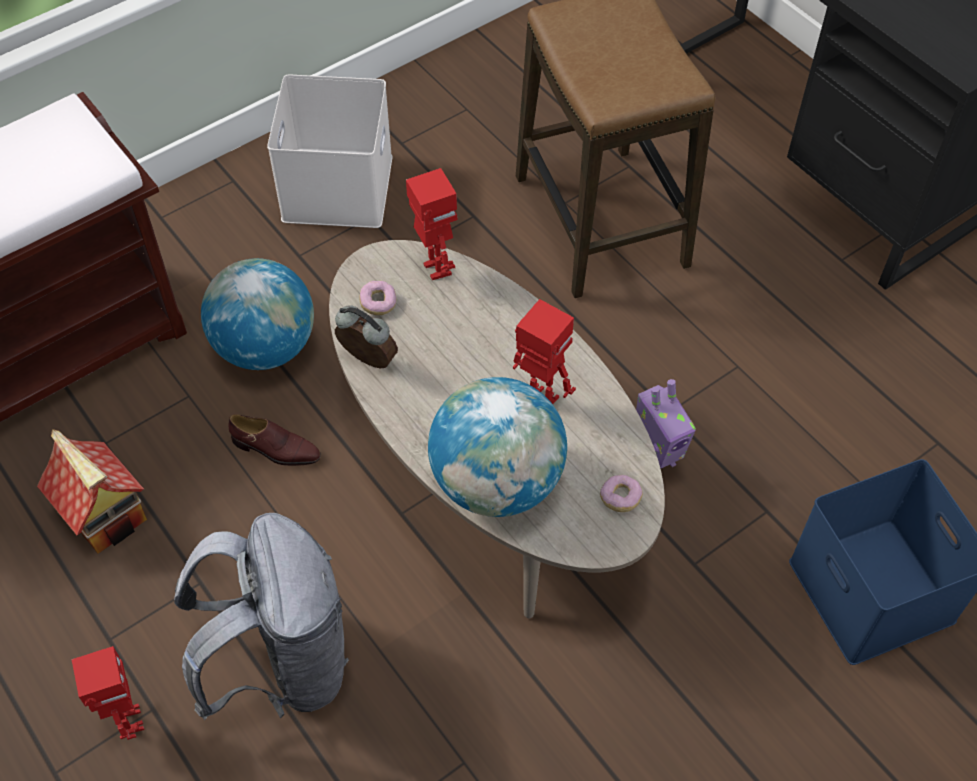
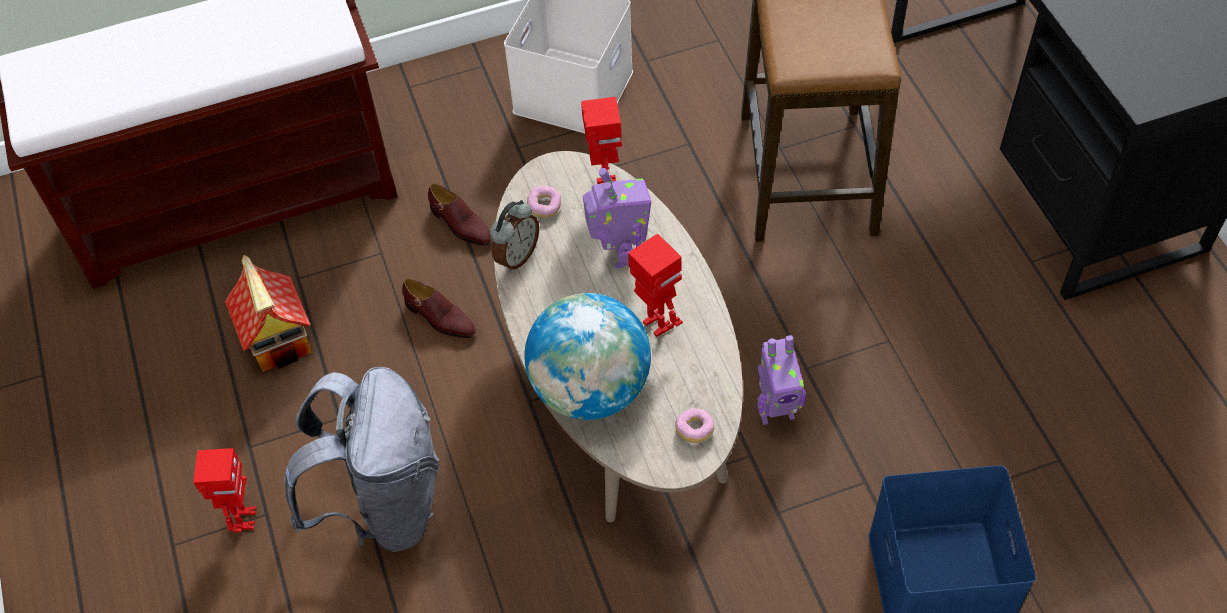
camera: 20 degrees right, 0 degrees up
globe [201,258,314,370] -> brown shoe [428,183,492,246]
alarm clock [335,305,398,369] -> alarm clock turned 75 degrees clockwise [490,200,539,272]
none -> toy robot [583,168,652,269]

